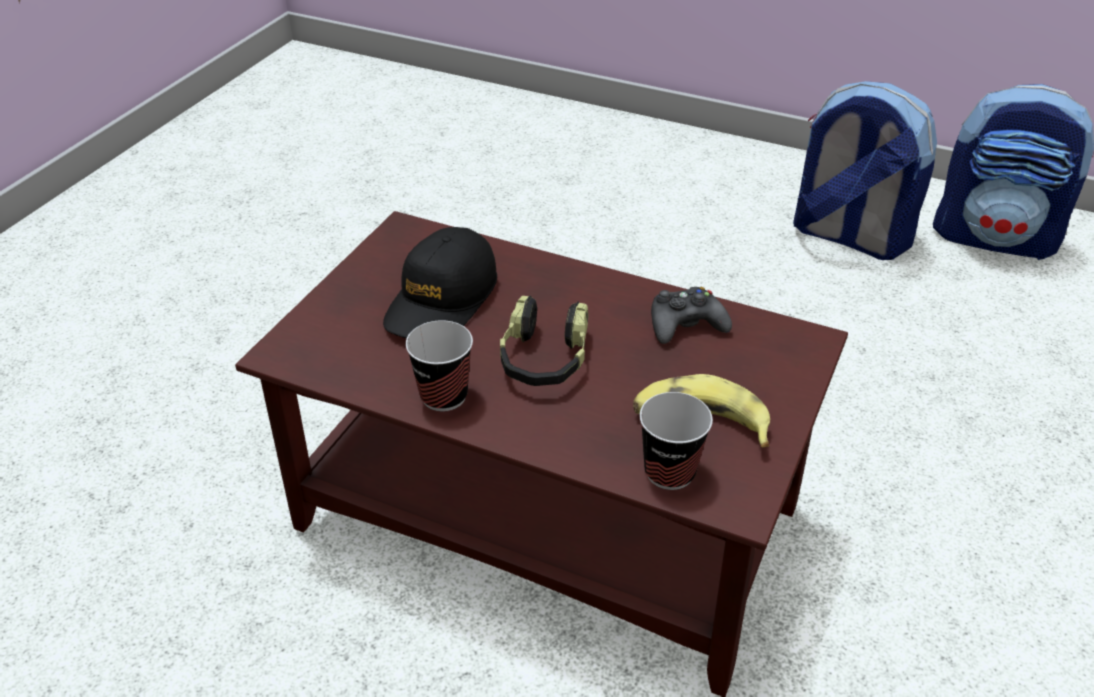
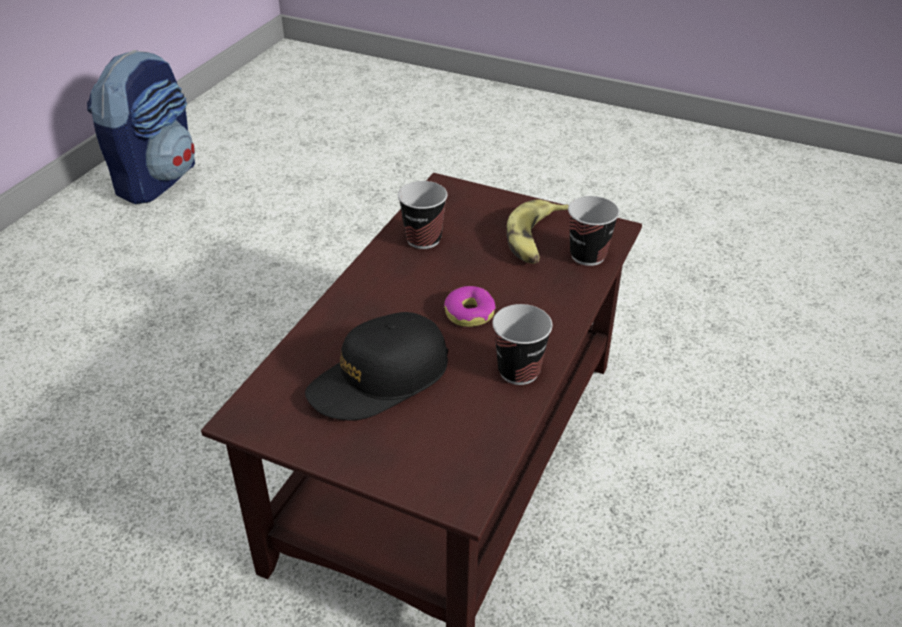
camera: 90 degrees left, 0 degrees up
black cap [383,227,497,338] -> black cap turned 120 degrees clockwise [305,312,448,421]
headphones [500,295,589,386] -> donut [444,286,496,327]
black game controller [651,287,732,344] -> cup [398,181,447,249]
backpack [793,81,937,260] -> none

